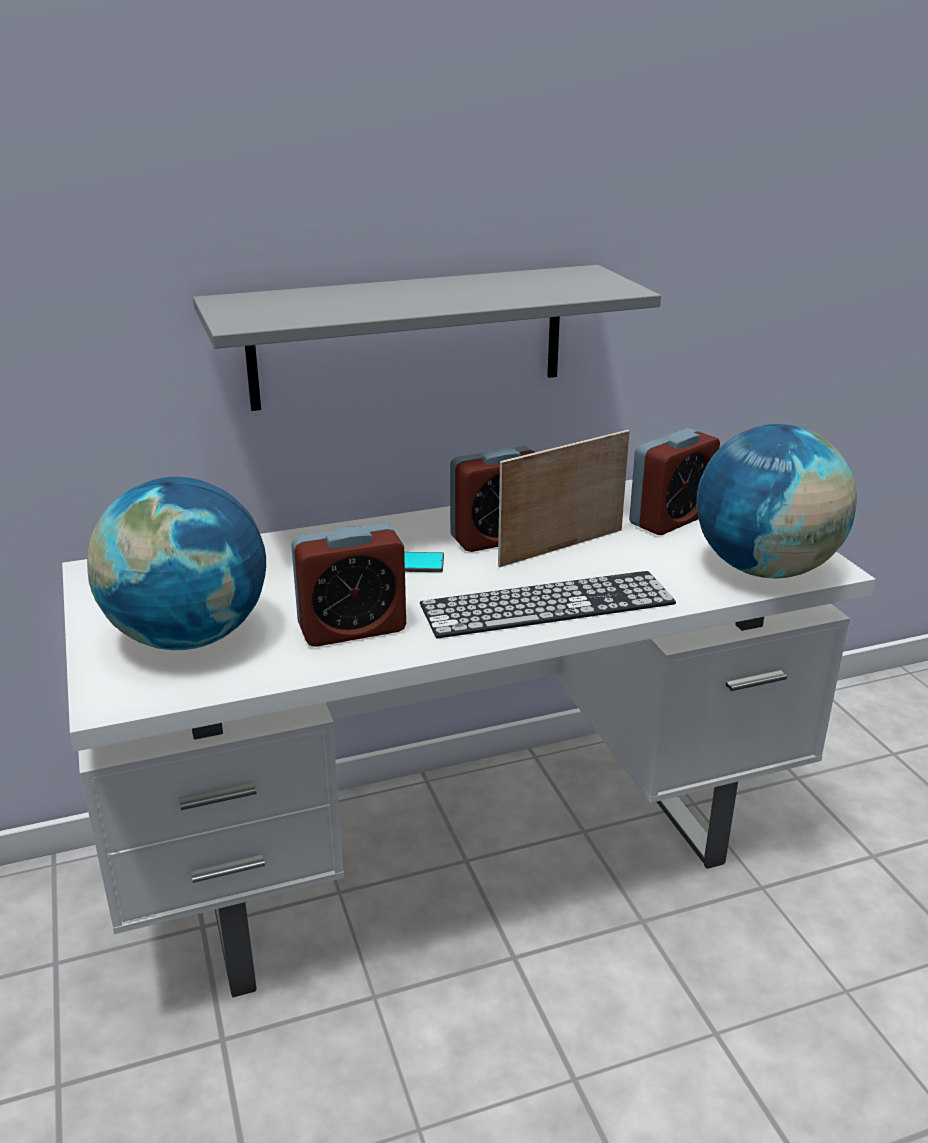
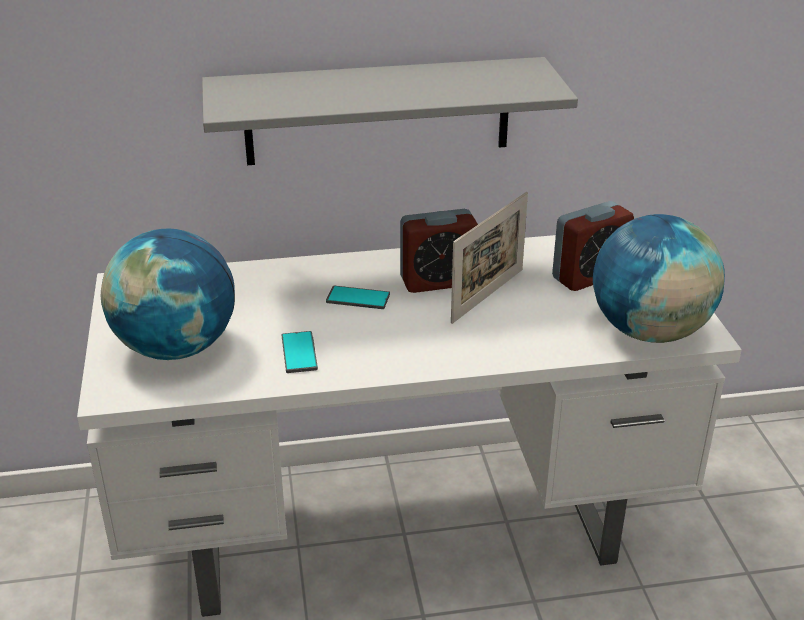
camera: 10 degrees right, 5 degrees up
alarm clock [291,523,406,647] -> phone [282,331,318,373]
keyboard [420,571,676,639] -> none
picture frame [498,430,630,568] -> picture frame turned 150 degrees clockwise [451,192,528,324]

